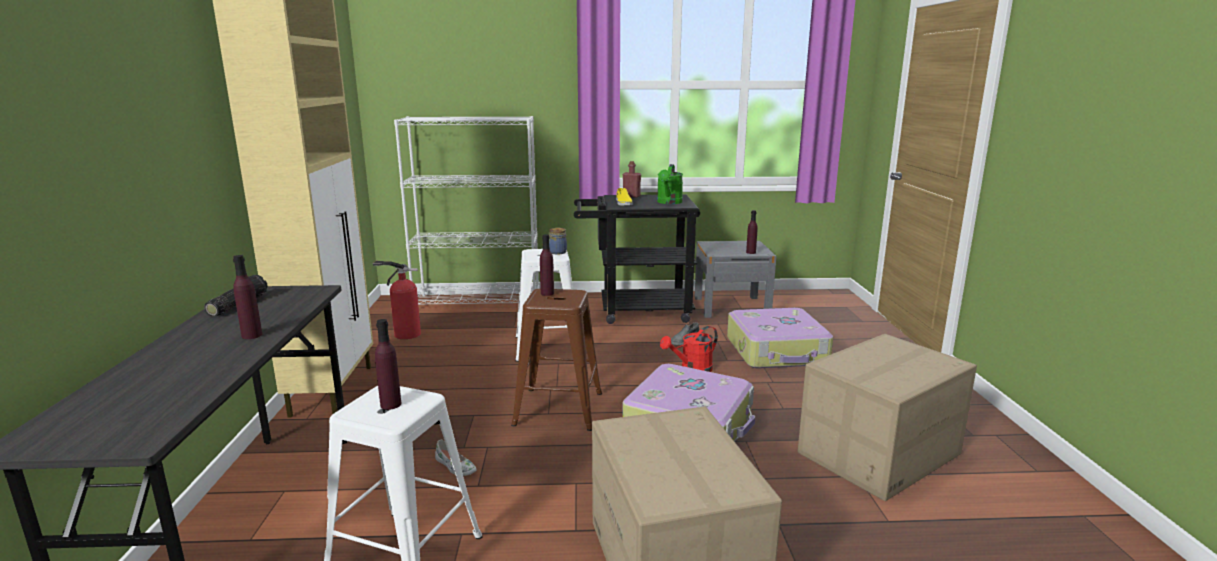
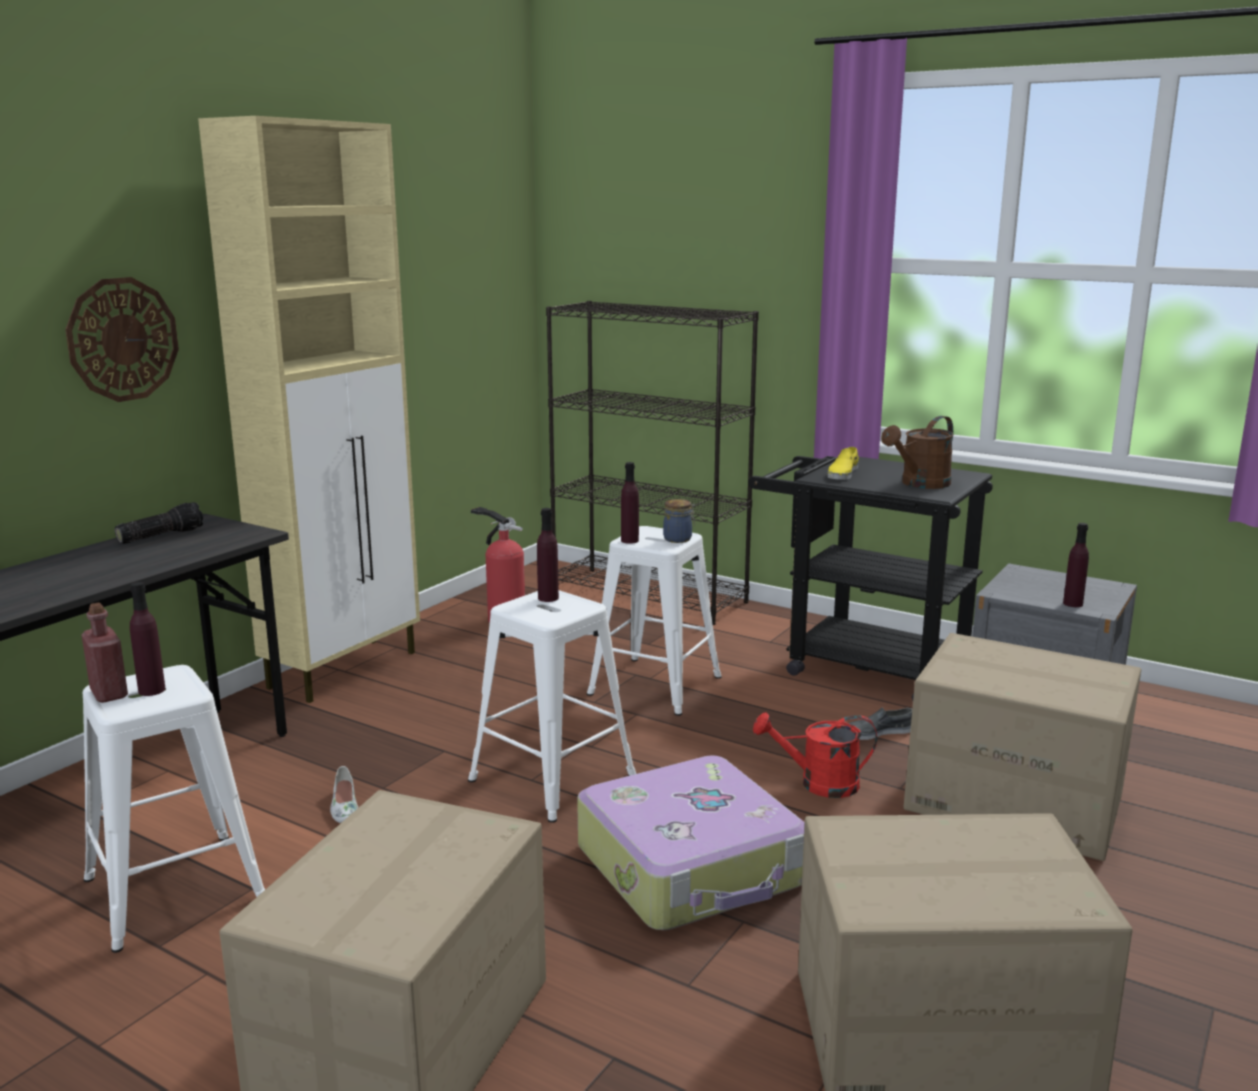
camera: 35 degrees right, 0 degrees up
purple bottle [233,255,262,339] -> purple bottle moved to [621,462,639,544]
white bookcase [394,116,539,305] -> black bookcase [546,301,759,625]
brown stool [511,289,602,431] -> white stool [468,590,636,823]
red bottle [623,161,641,198] -> red bottle moved to [82,603,128,703]
green watering can [657,164,683,204] -> brown watering can [881,416,954,489]
suitcase [727,308,833,368] -> cardboard box [904,633,1141,861]
none -> wall clock [65,277,179,402]

